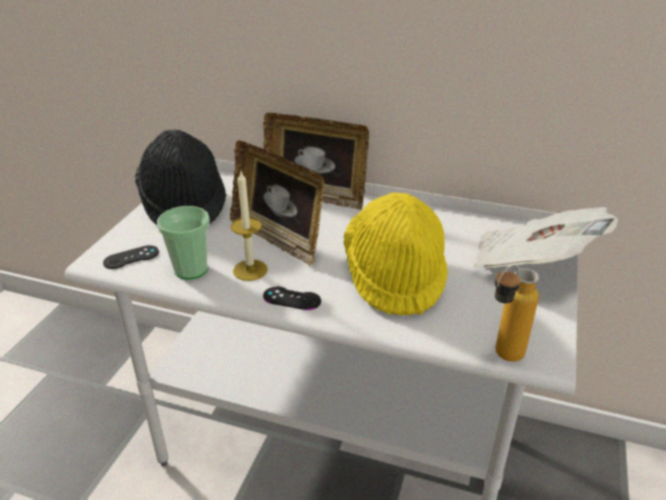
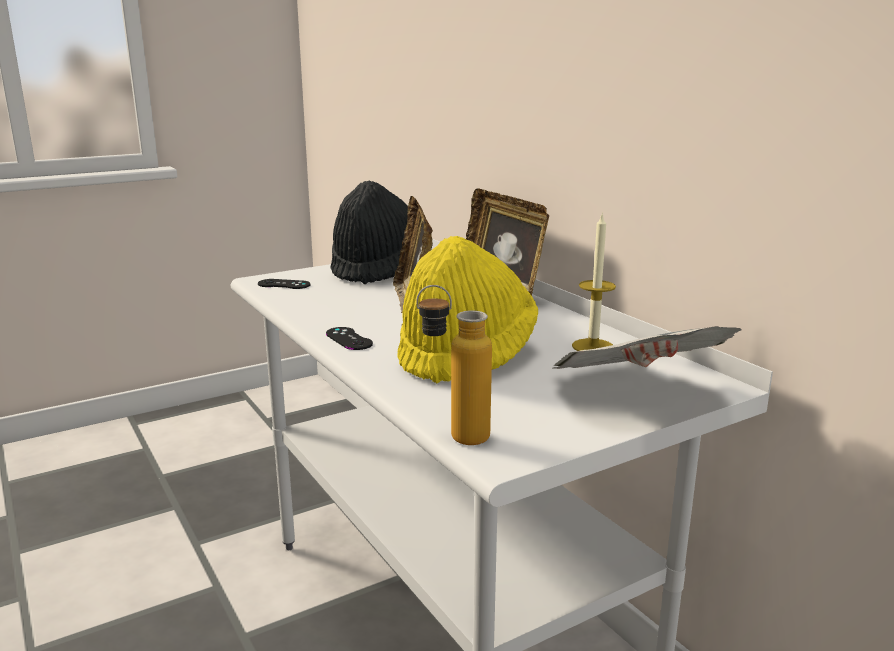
camera: 40 degrees right, 15 degrees down
cup [157,206,210,280] -> none
candle [231,172,268,281] -> candle moved to [572,212,616,351]

